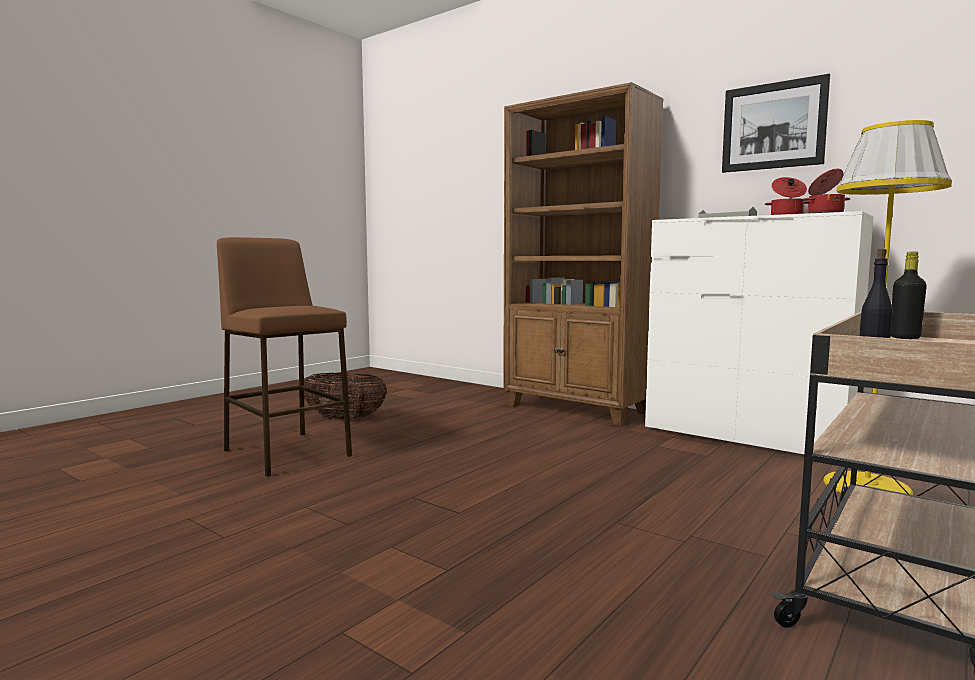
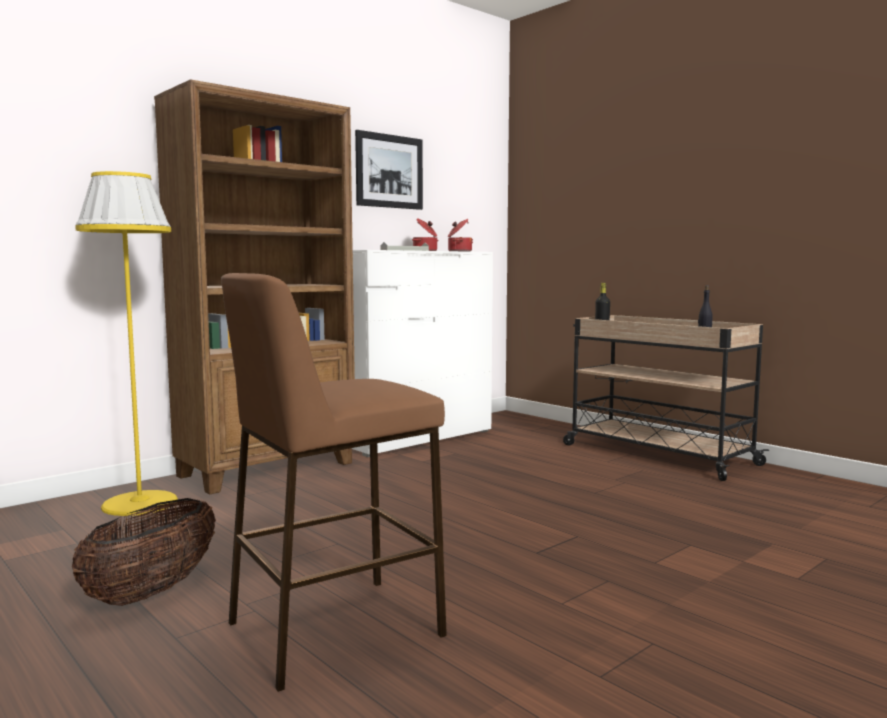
camera: 80 degrees left, 0 degrees up
yellow floor lamp [823,120,952,495] -> yellow floor lamp moved to [75,171,178,516]

